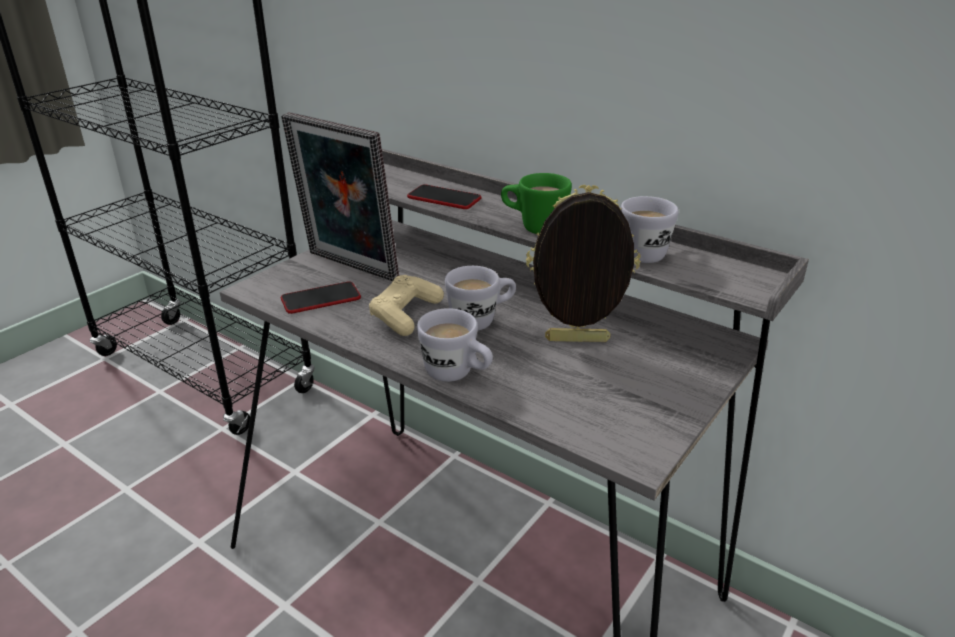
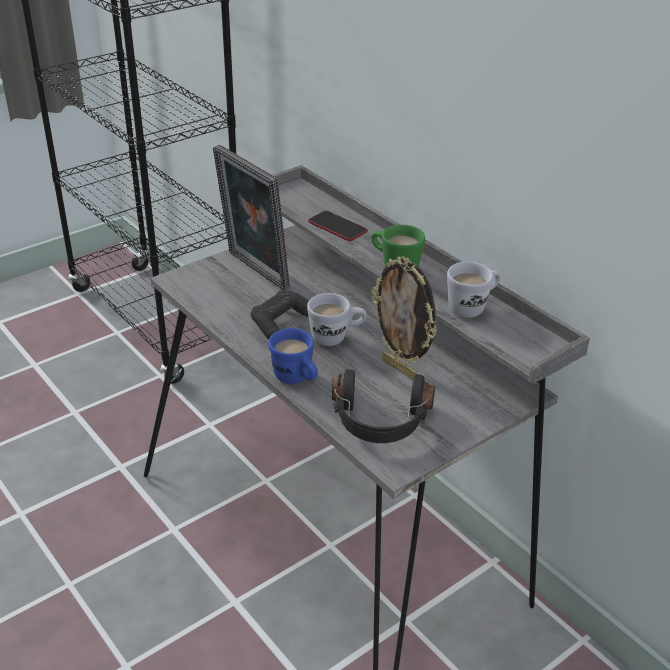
camera: 15 degrees right, 5 degrees up
phone [281,281,361,314] -> none
beige game controller [369,275,444,336] -> black game controller [251,289,309,339]
white mug [417,308,493,382] -> blue mug [268,328,318,384]
picture frame [526,185,641,342] -> picture frame turned 150 degrees counterclockwise [371,256,437,380]
none -> black headphones [332,369,435,443]

